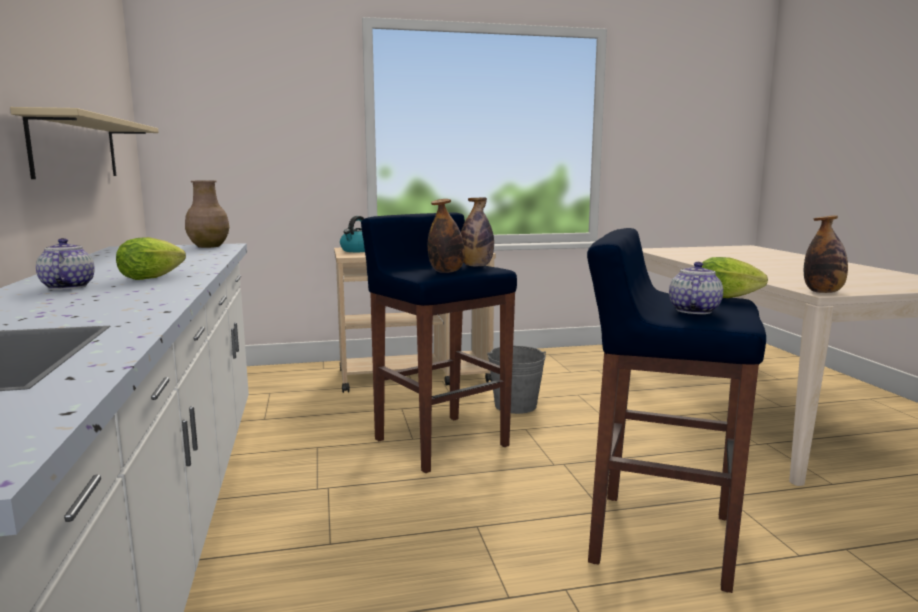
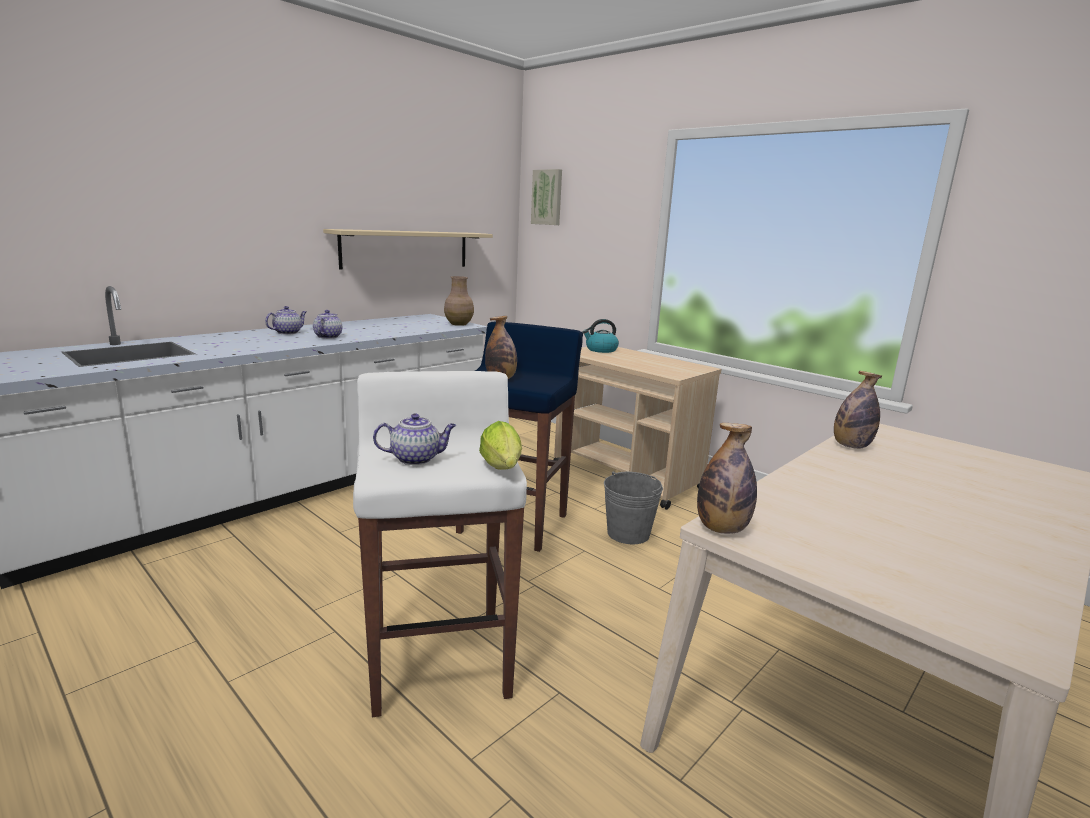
camera: 55 degrees right, 5 degrees up
lettuce [116,237,186,280] -> teapot [313,310,342,339]
bottle [461,197,494,266] -> bottle moved to [834,371,882,449]
blue stool [587,228,766,593] -> white stool [353,371,527,717]
none -> picture [531,169,562,225]

